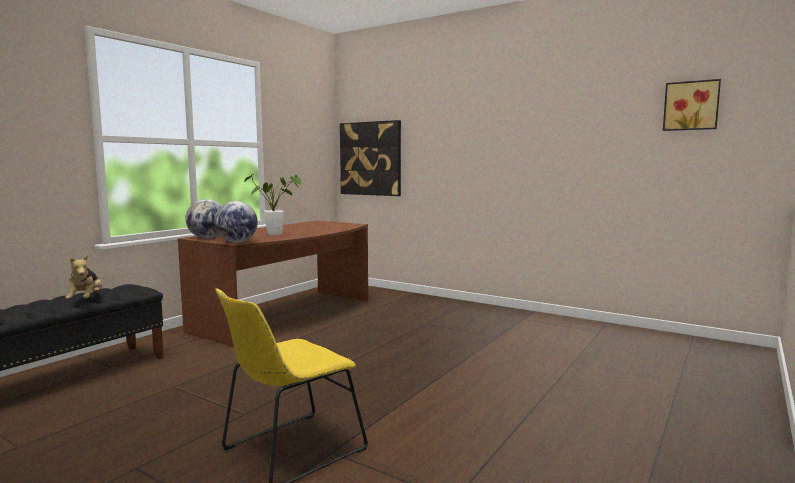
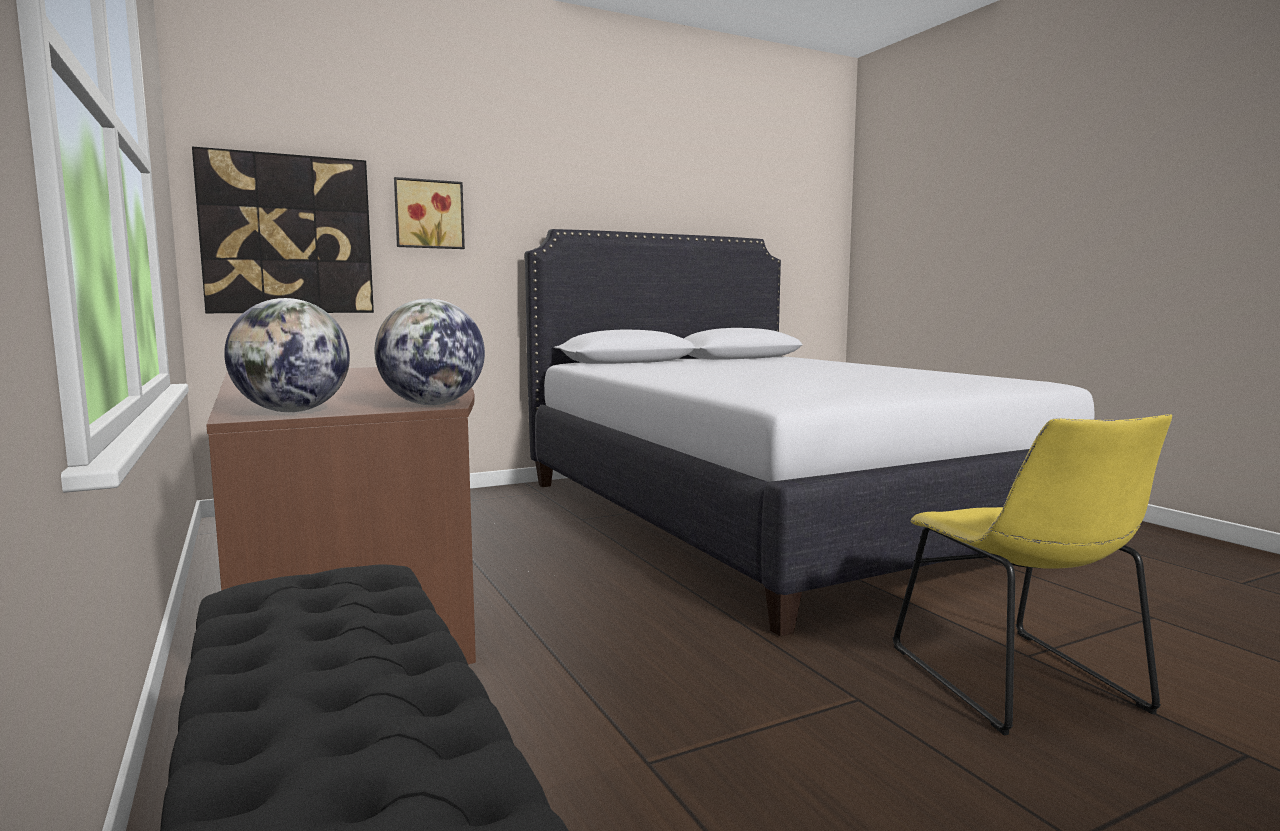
camera: 60 degrees left, 0 degrees up
plush toy [66,254,102,299] -> none
potted plant [244,174,302,235] -> none
picture [663,79,721,131] -> picture moved to [394,177,465,249]
none -> white bed [525,229,1095,636]

